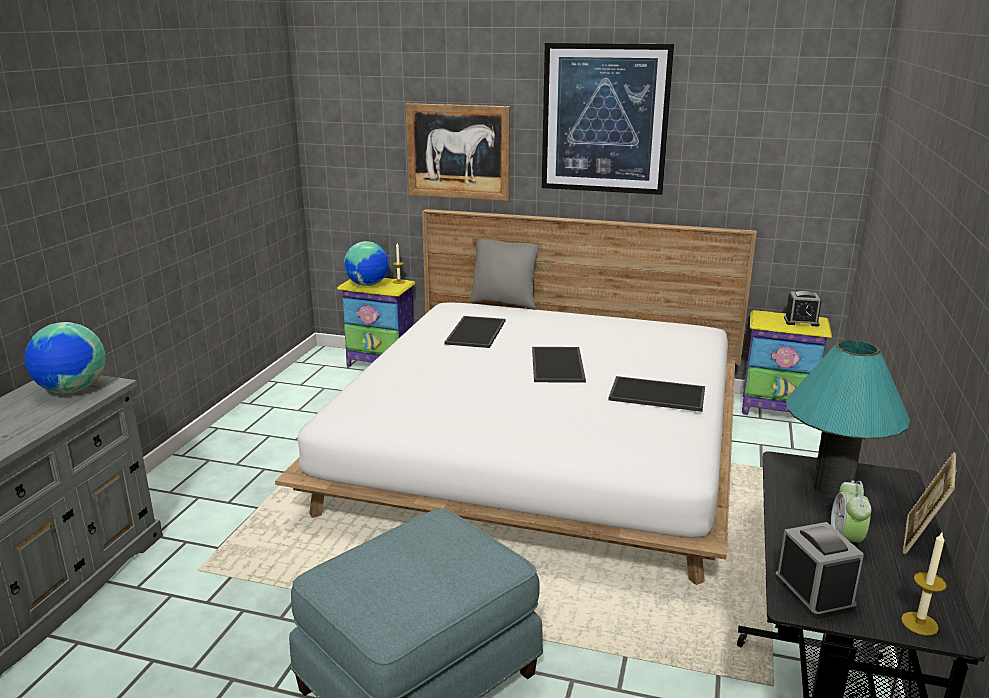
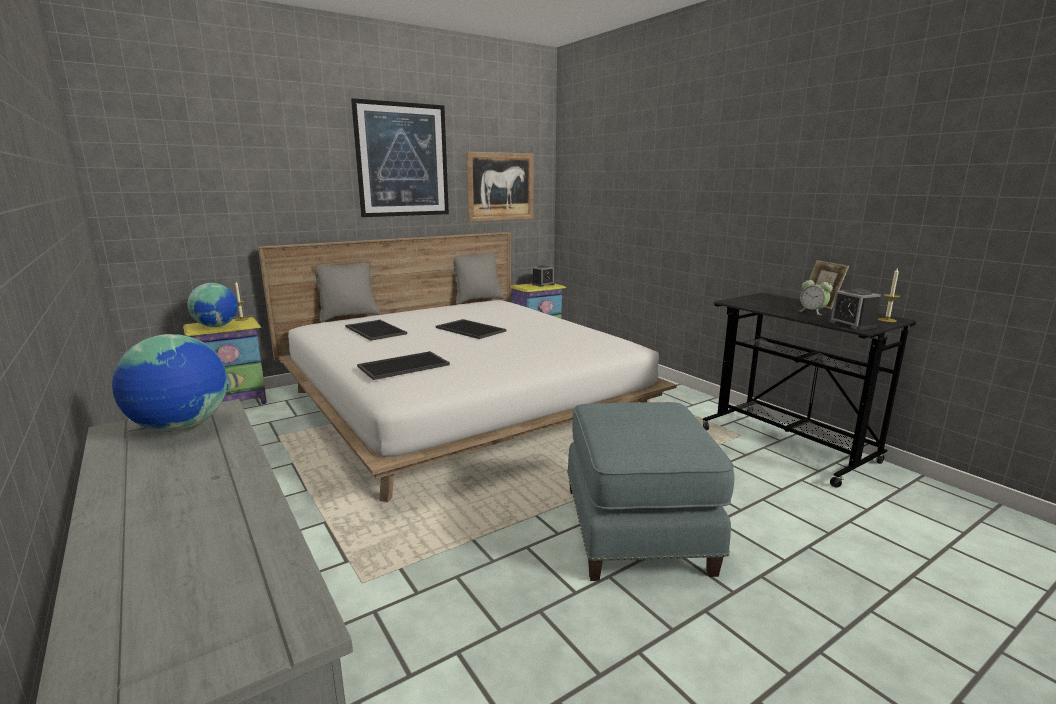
camera: 50 degrees left, 5 degrees down
picture [405,103,510,201] -> picture moved to [466,152,534,222]
tray [608,376,705,412] -> tray moved to [357,351,450,380]
alarm clock [775,522,864,619] -> alarm clock turned 135 degrees counterclockwise [829,289,881,330]
turquoise table lamp [786,340,910,498] -> none
none -> grey pillow [454,253,504,304]

